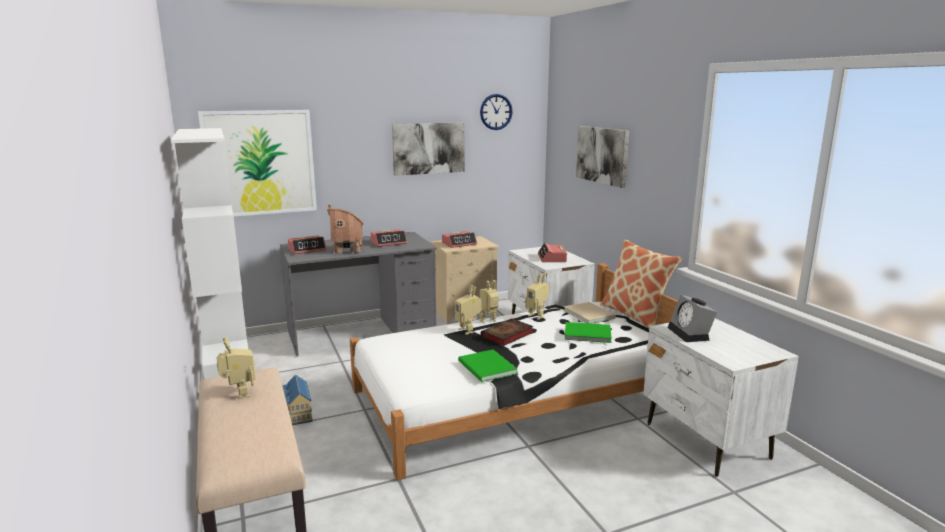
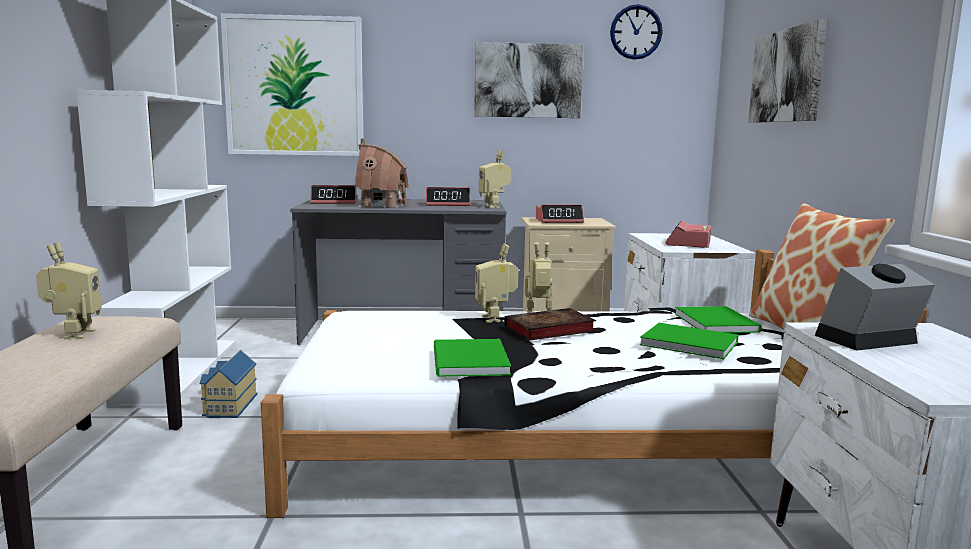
camera: 20 degrees right, 5 degrees down
toy robot [525,273,549,320] -> toy robot moved to [479,150,511,208]
beige book [564,302,616,324] -> green book [675,306,762,333]
alarm clock [668,294,717,342] -> alarm clock turned 60 degrees clockwise [815,264,935,351]

